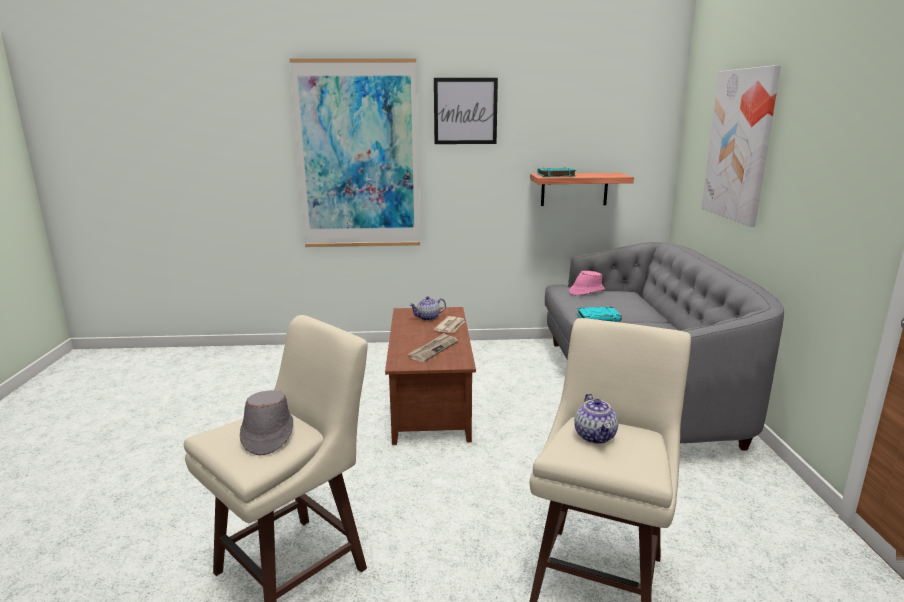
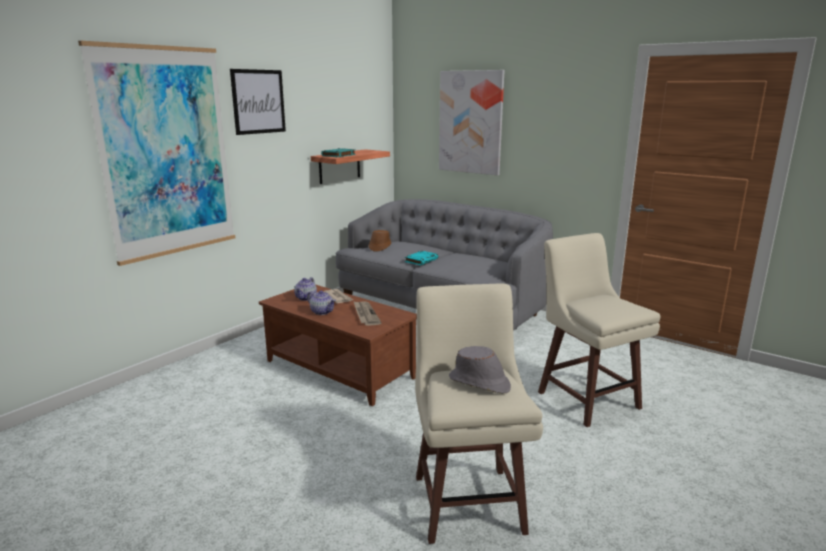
camera: 50 degrees left, 0 degrees up
pink hat [569,271,605,295] -> brown hat [369,230,391,252]
teapot [574,393,618,444] -> teapot moved to [307,290,336,315]

